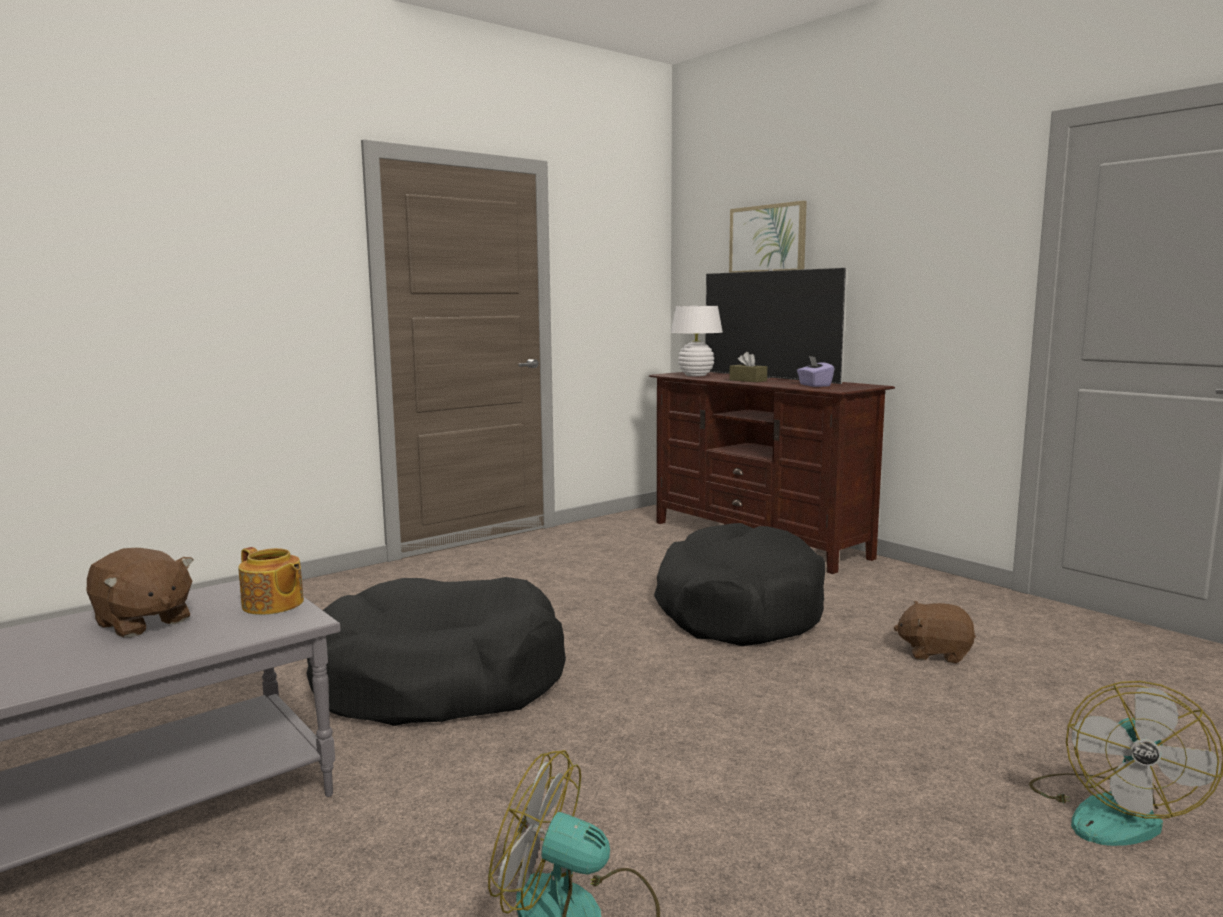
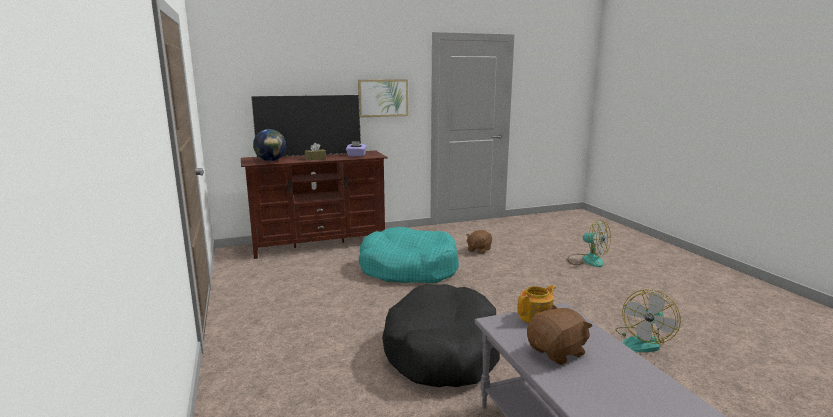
camera: 70 degrees left, 5 degrees up
black dog bed [654,523,825,646] -> turquoise dog bed [359,227,459,283]
white table lamp [670,306,723,377] -> globe [253,129,286,161]
picture [729,201,807,273] -> picture moved to [358,79,408,117]

